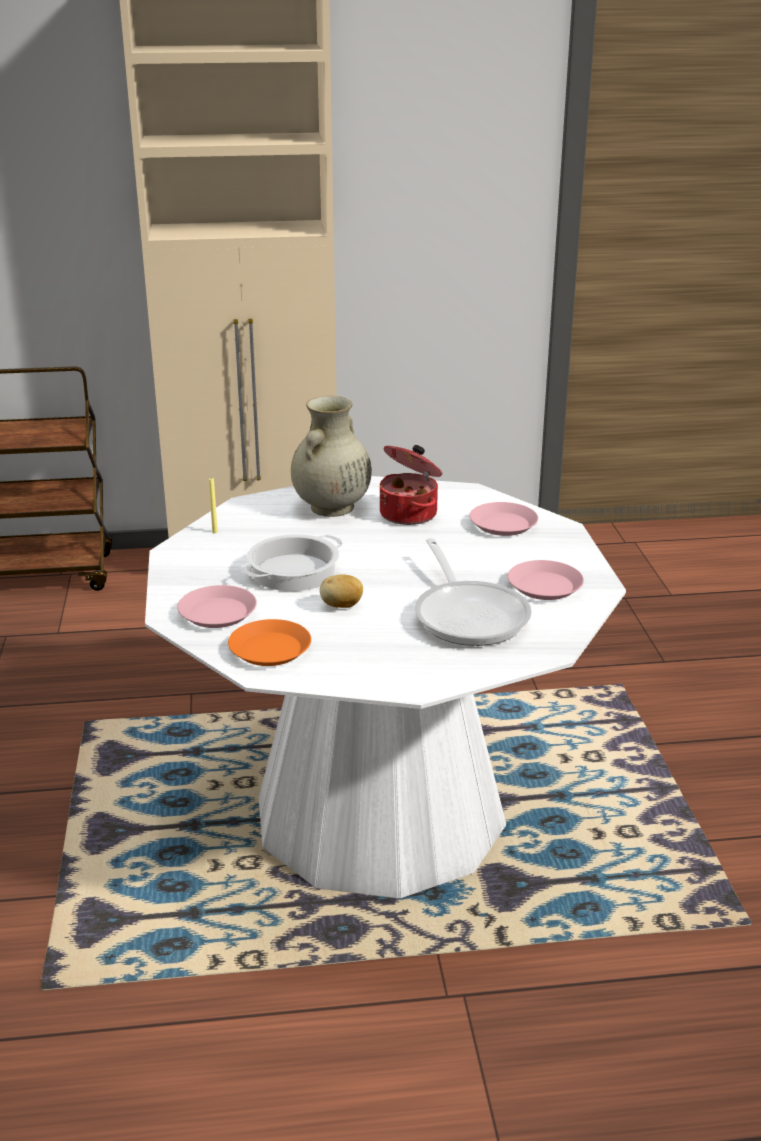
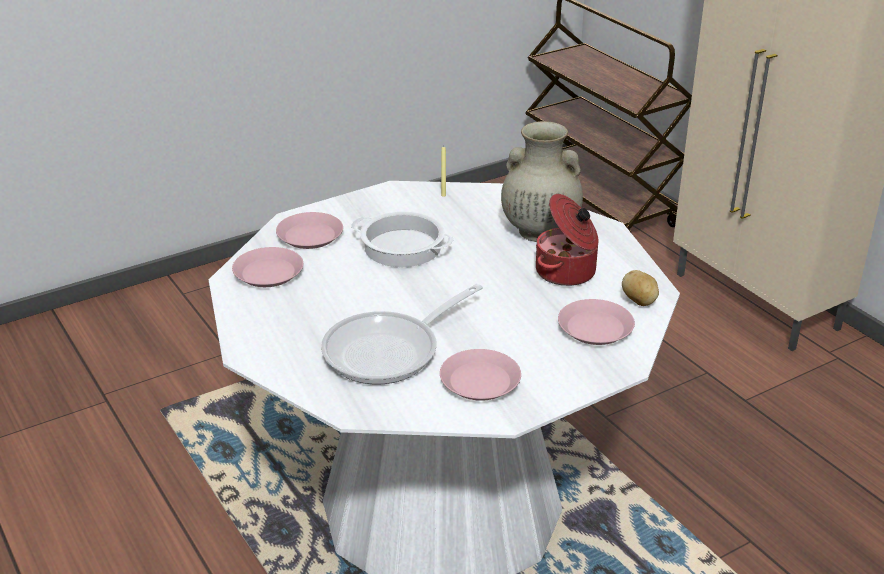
camera: 65 degrees right, 5 degrees up
orange plate [228,619,311,666] -> pink plate [232,247,303,287]
potato [320,574,363,608] -> potato moved to [622,270,659,306]

